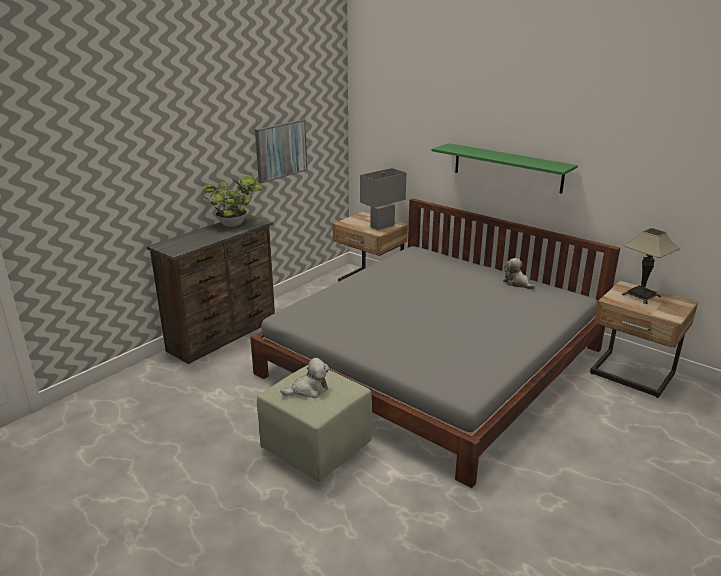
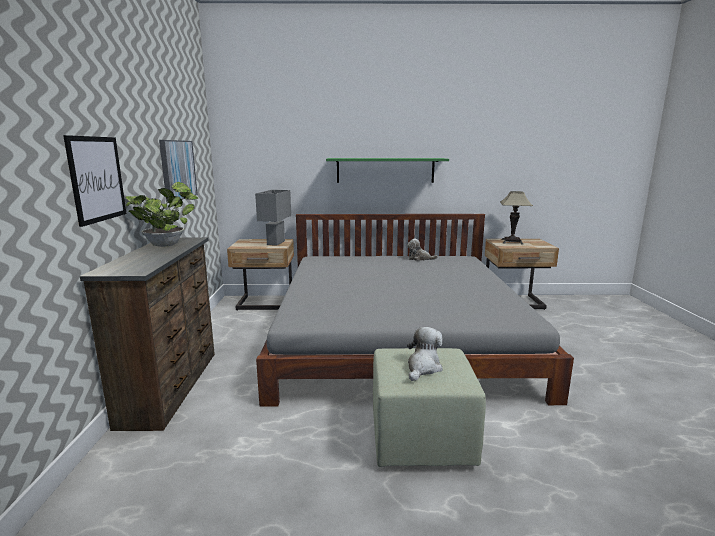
camera: 40 degrees left, 10 degrees down
none -> picture [63,135,127,227]

